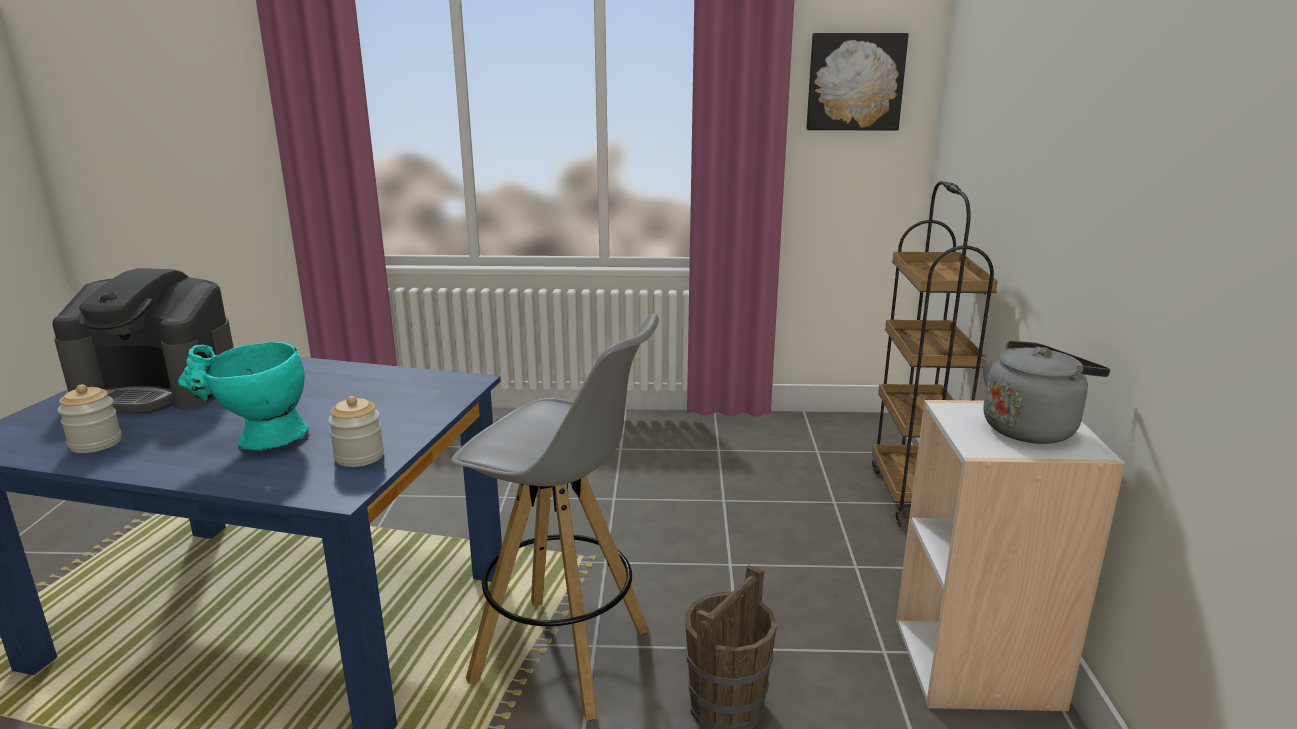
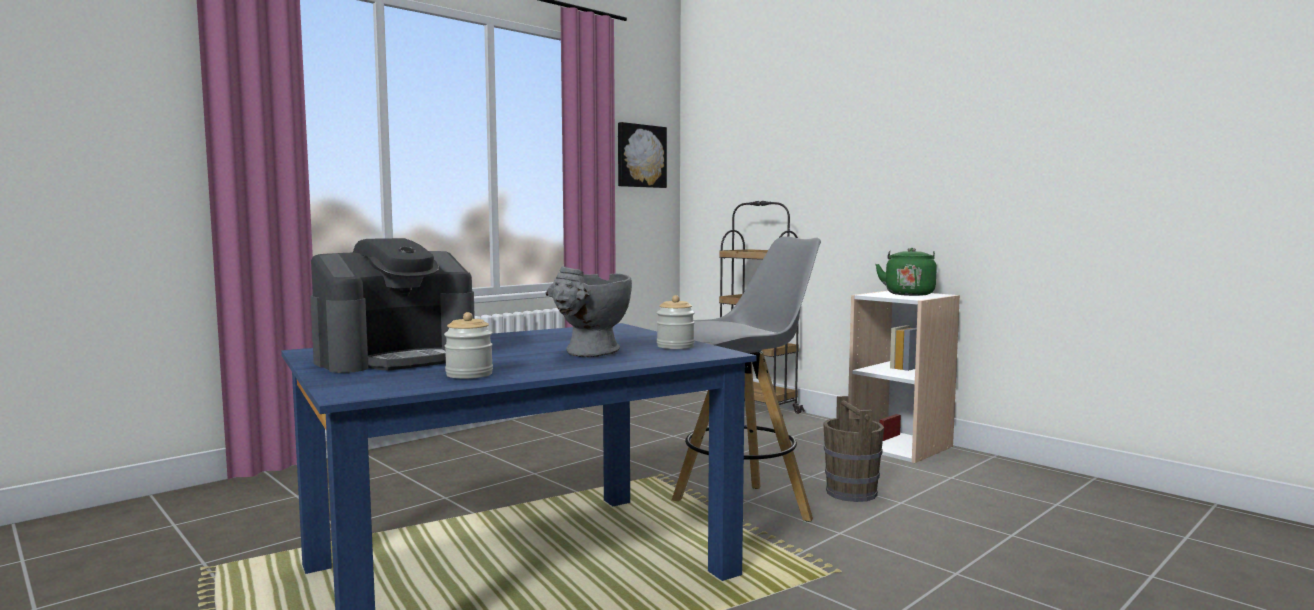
camera: 45 degrees left, 15 degrees down
turquoise vase [178,342,308,451] -> grey vase [545,266,632,357]
grey kettle [983,341,1110,444] -> green kettle [875,248,937,296]

